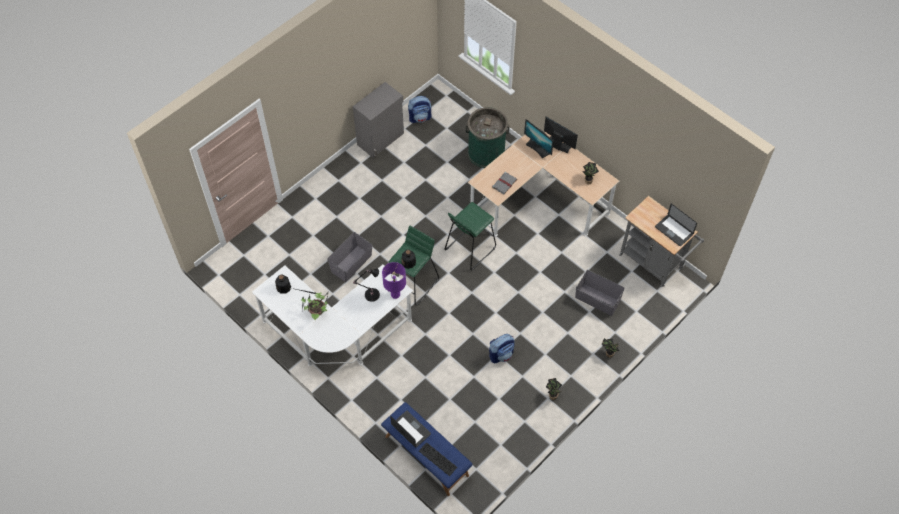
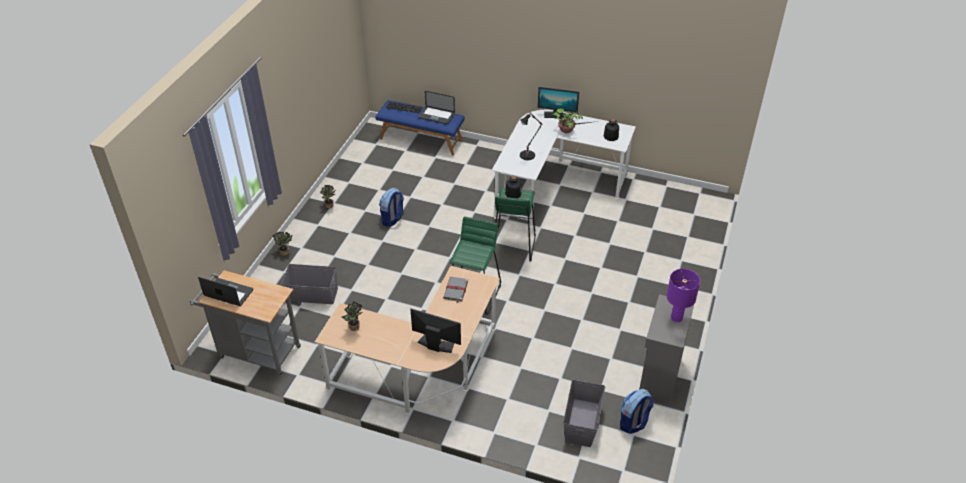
camera: 155 degrees right, 15 degrees down
grey storage box [327,232,373,282] -> grey storage box moved to [563,380,605,447]
purple table lamp [382,262,406,299] -> purple table lamp moved to [667,269,700,322]
green trash can [466,107,509,168] -> none
monitor [544,117,578,153] -> monitor moved to [538,87,579,119]

